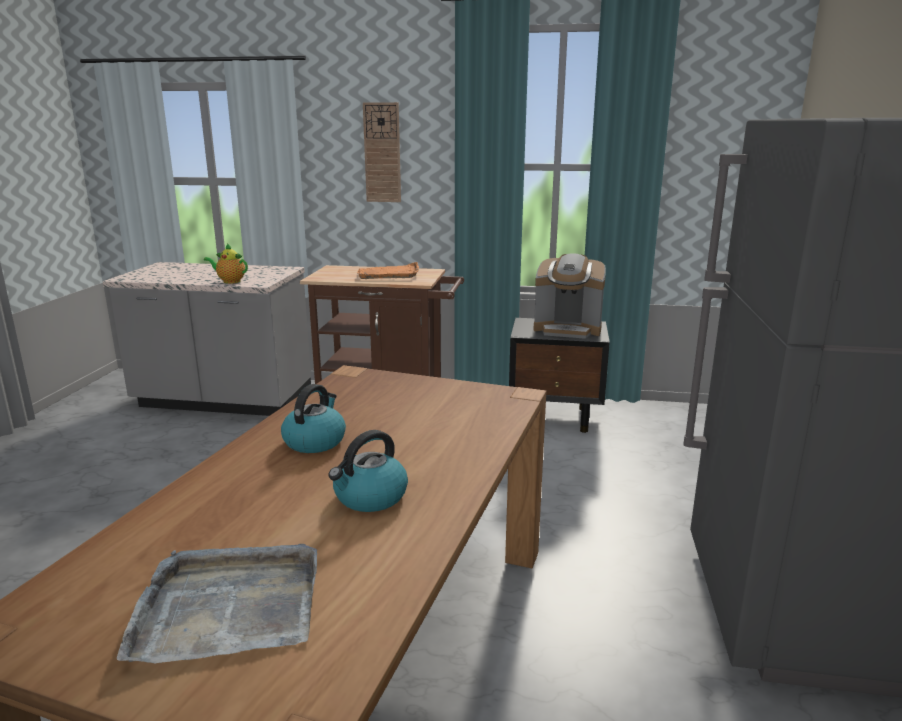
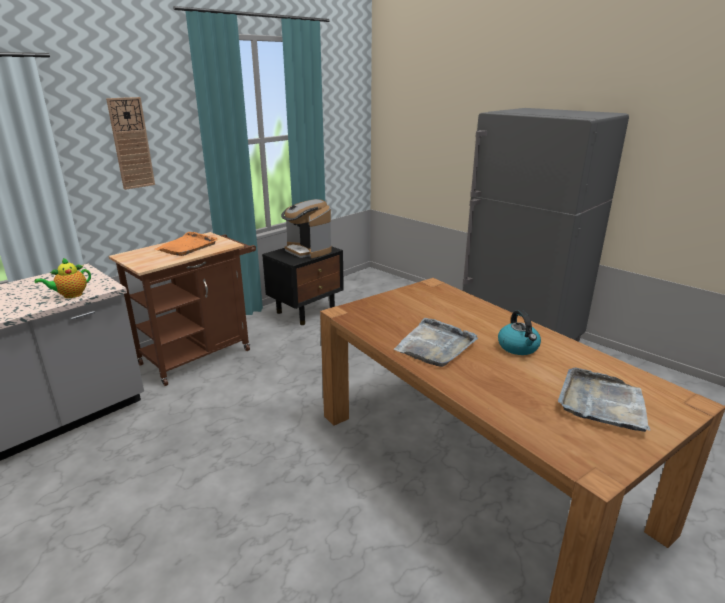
camera: 55 degrees left, 5 degrees up
kettle [281,384,346,453] -> grey tray [394,318,478,367]
coffee machine [534,253,606,339] -> coffee machine turned 90 degrees clockwise [281,199,332,258]

